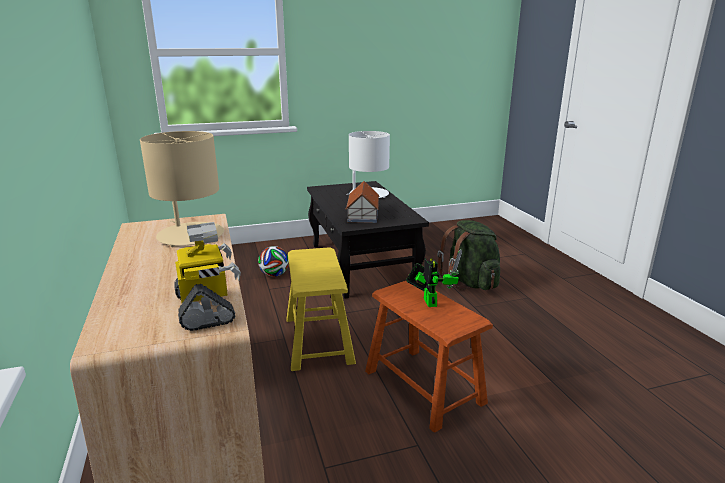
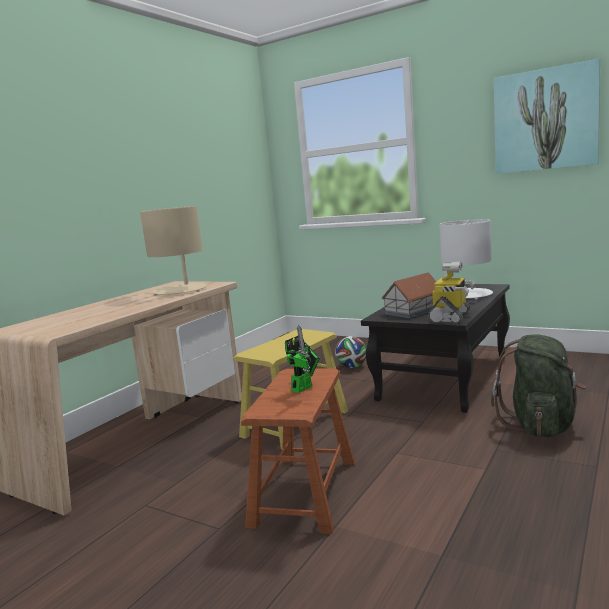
camera: 50 degrees right, 10 degrees down
toy robot [174,222,241,331] -> toy robot moved to [428,261,475,324]
none -> picture [494,58,600,174]

